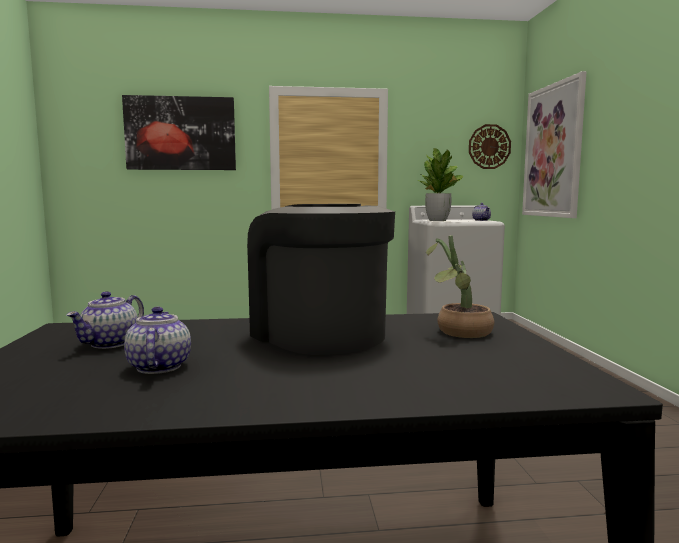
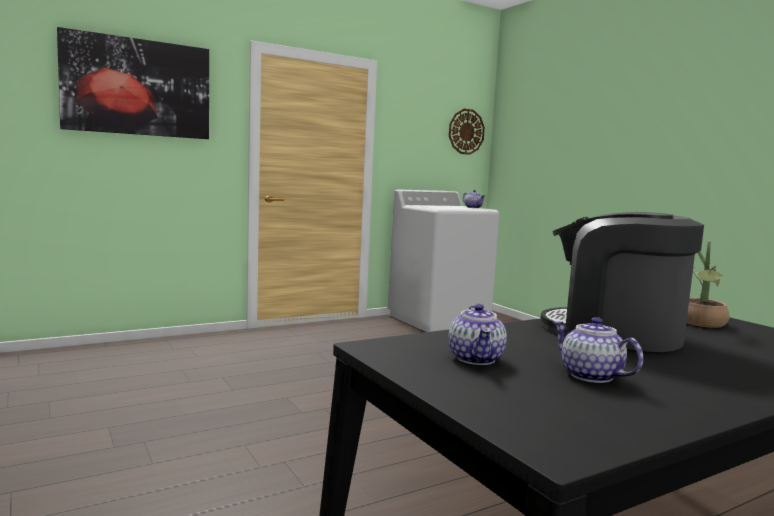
camera: 25 degrees left, 0 degrees up
potted plant [418,148,464,221] -> none
picture [522,71,587,218] -> none

